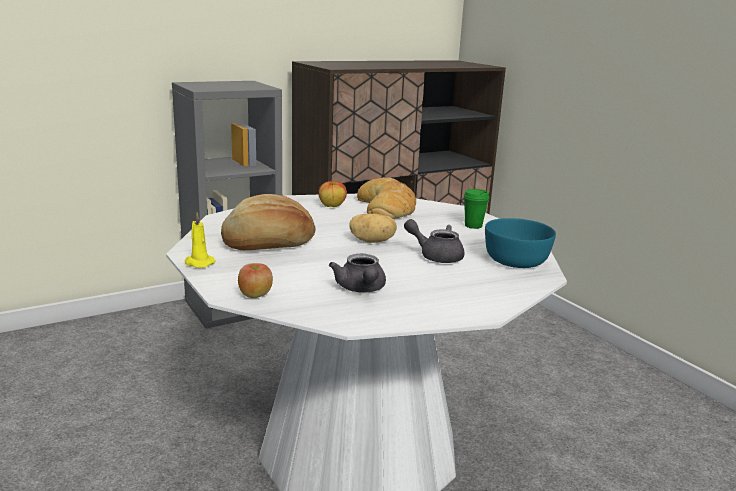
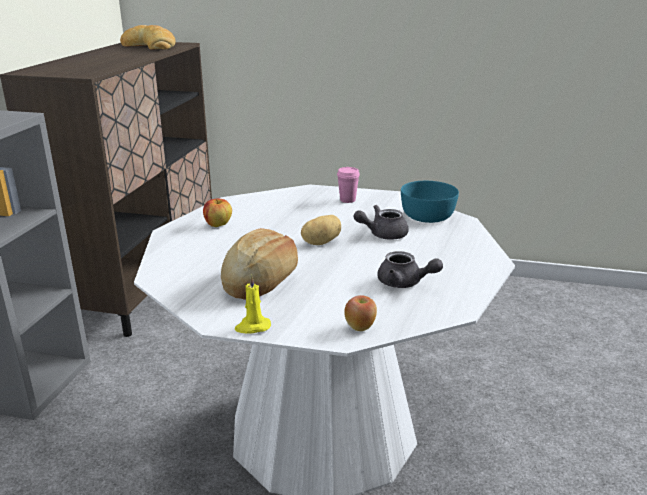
camera: 45 degrees left, 5 degrees up
bread [357,177,416,219] -> bread moved to [120,25,176,50]
green cup [464,189,489,229] -> pink cup [337,167,360,203]

